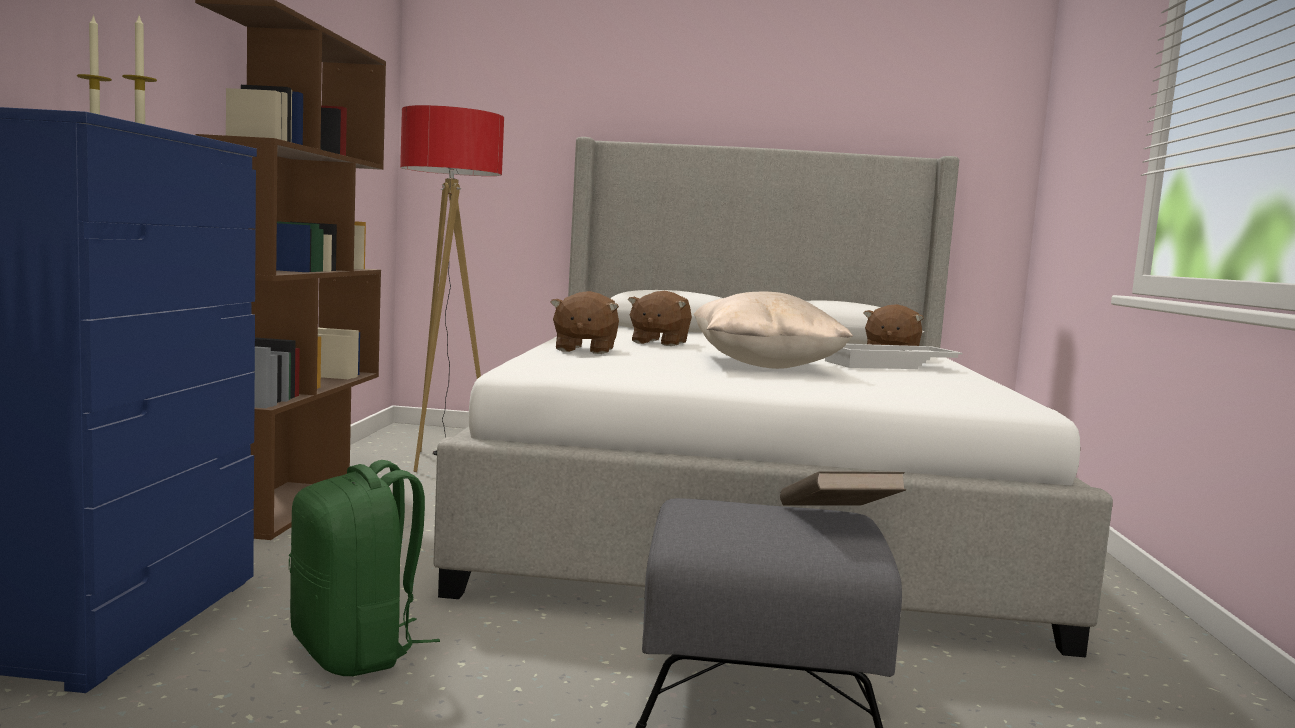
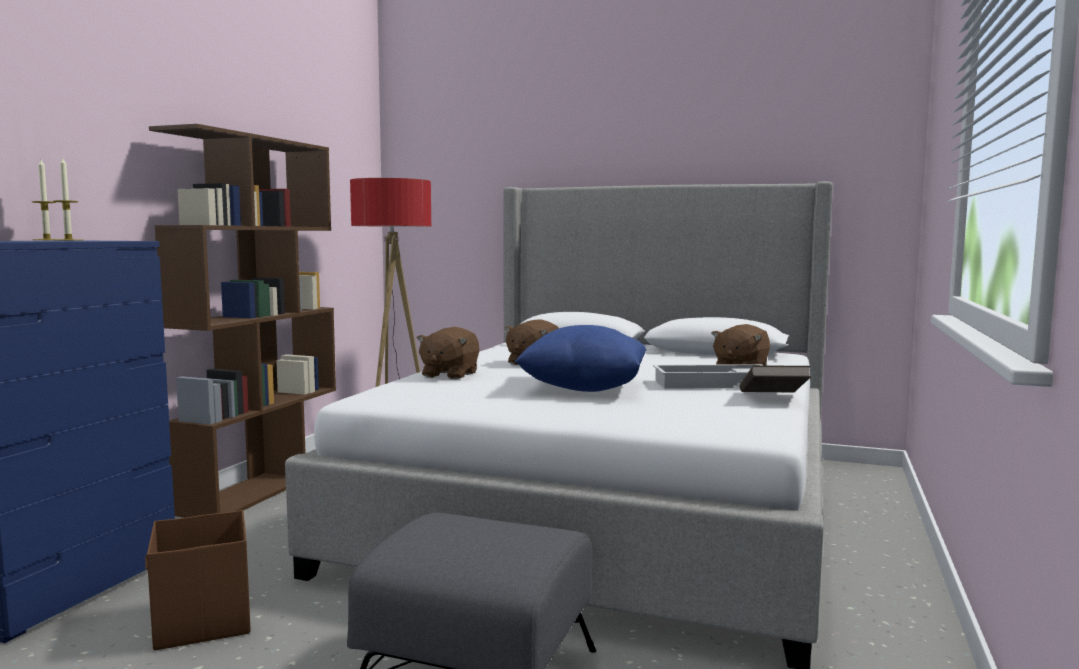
camera: 15 degrees right, 0 degrees up
green backpack [289,460,440,676] -> brown storage box [145,510,251,650]
beige pillow [694,292,853,369] -> blue pillow [514,325,646,392]
brown book [780,471,906,506] -> brown book moved to [740,365,811,392]

